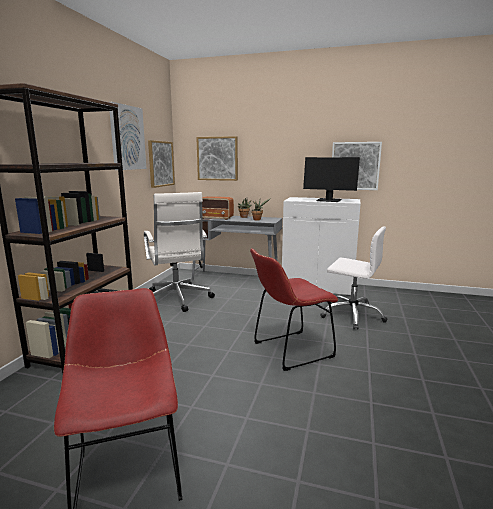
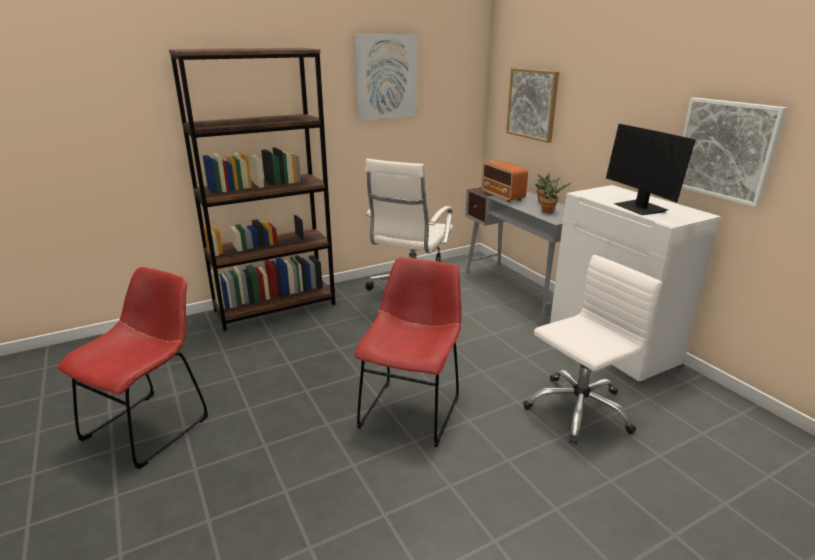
camera: 45 degrees right, 10 degrees up
picture [148,140,175,188] -> none
red chair [250,248,338,371] -> red chair turned 90 degrees clockwise [354,257,462,447]
white office chair [320,227,387,330] -> white office chair turned 105 degrees counterclockwise [523,255,662,445]

